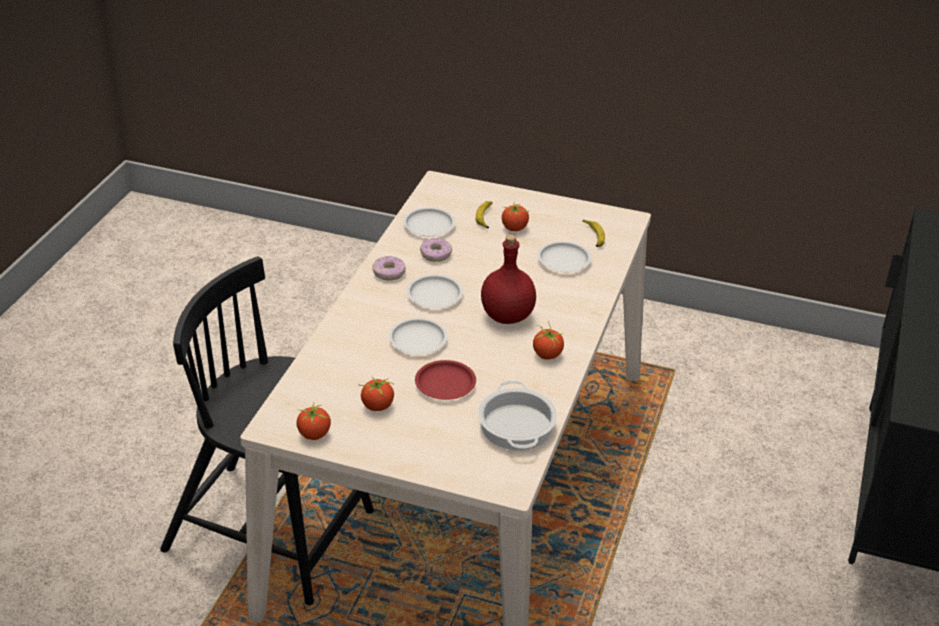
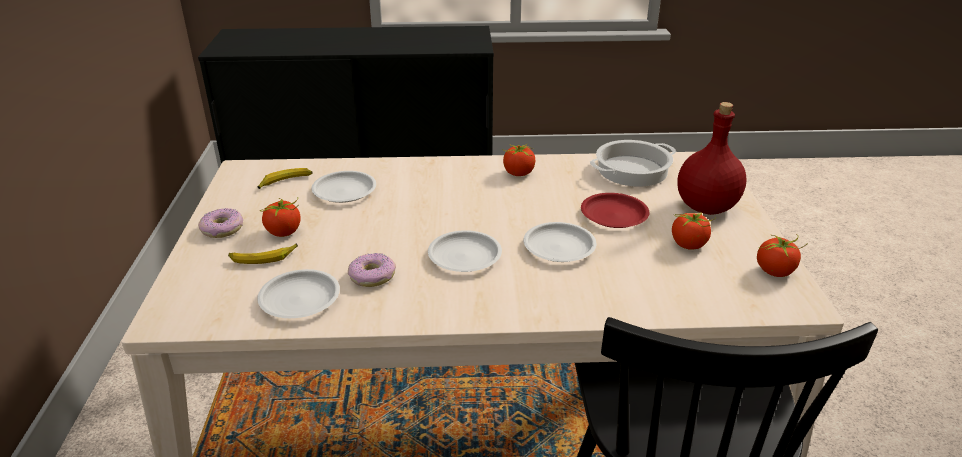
camera: 110 degrees left, 5 degrees down
donut [372,256,406,280] -> donut moved to [198,208,243,238]
red bottle [481,234,536,324] -> red bottle moved to [677,102,747,215]

